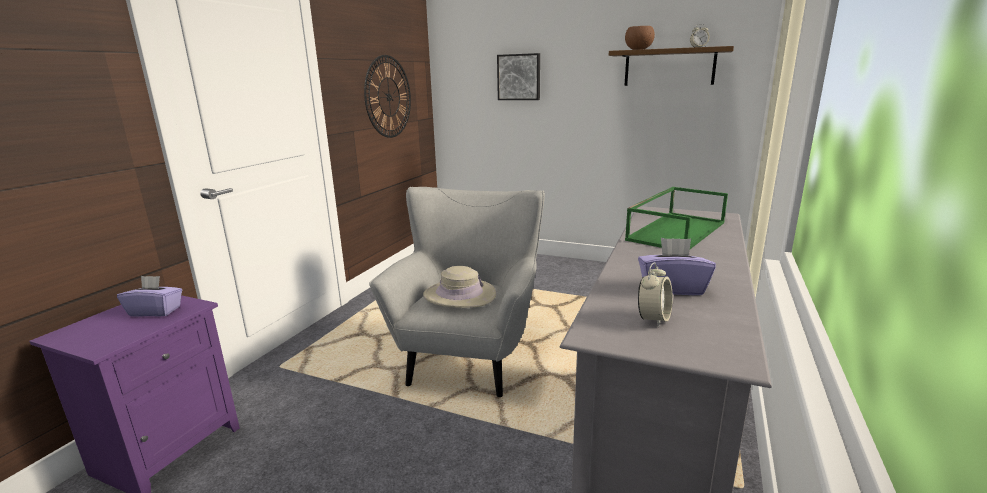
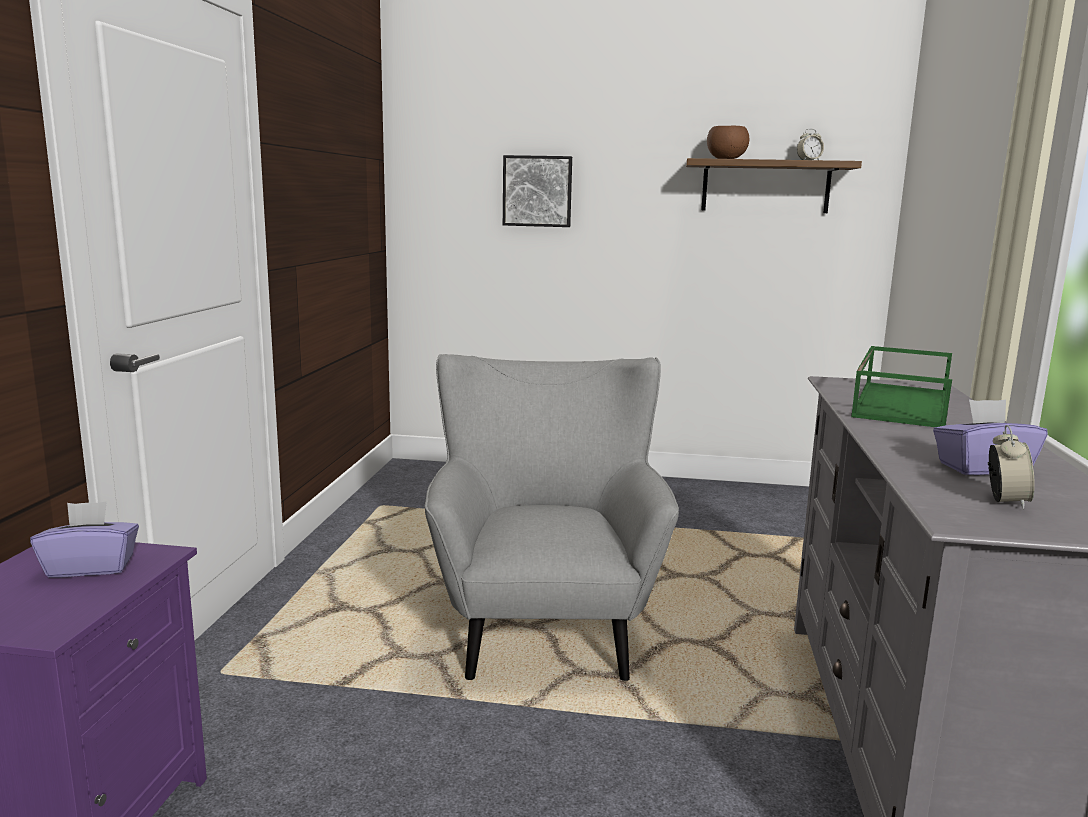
camera: 15 degrees left, 5 degrees down
wall clock [364,55,411,138] -> none
beige hat [423,266,496,308] -> none

